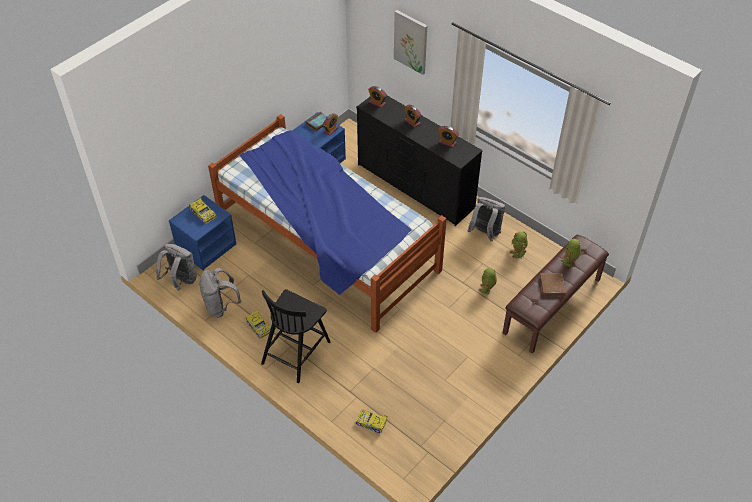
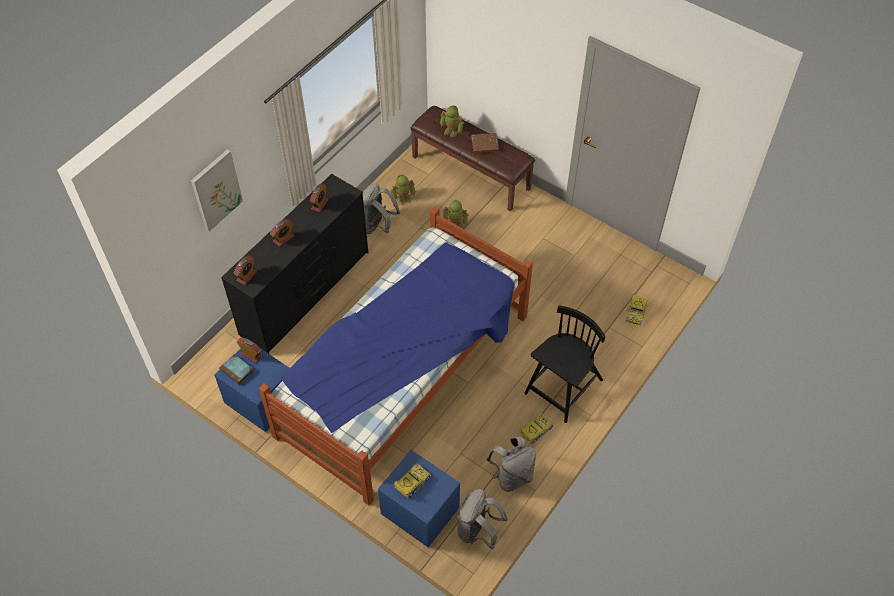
camera: 95 degrees left, 5 degrees up
black chair [261,289,331,383] -> black chair turned 75 degrees counterclockwise [524,305,605,423]

